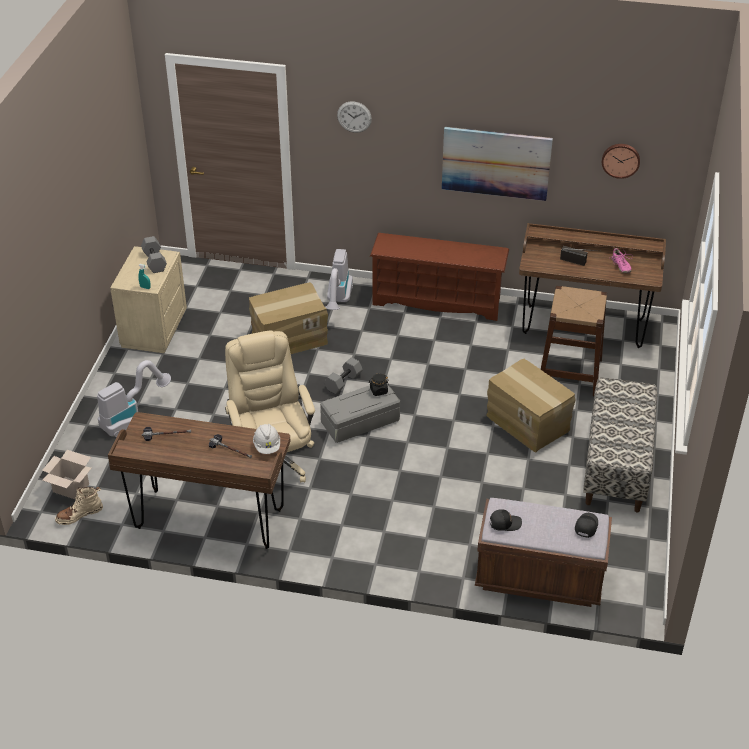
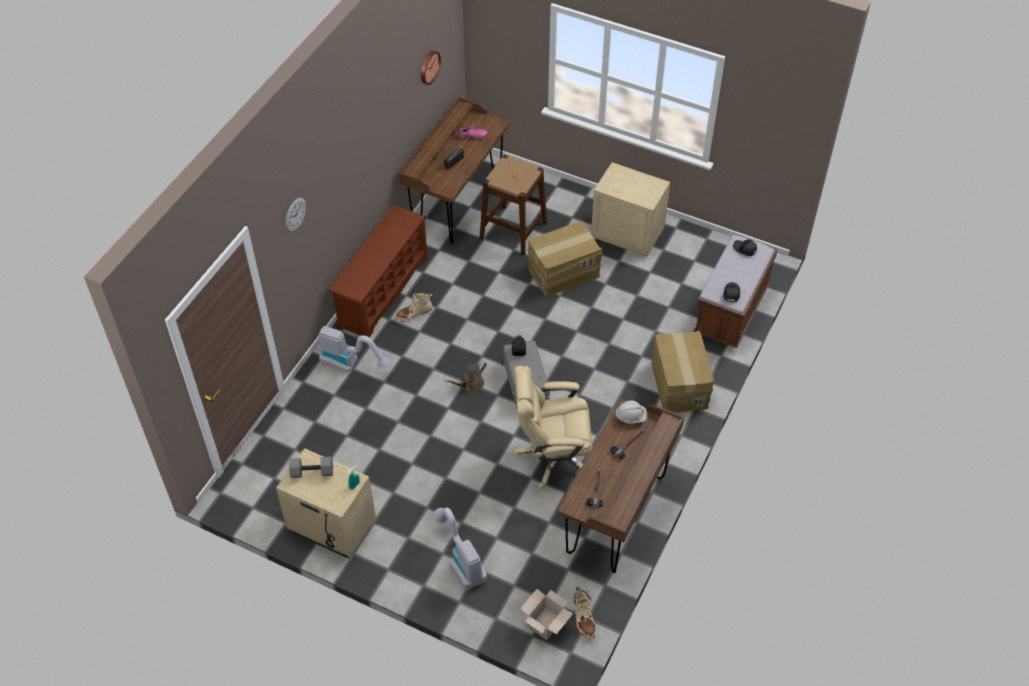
camera: 75 degrees left, 10 degrees up
cardboard box [249,282,328,354] -> cardboard box moved to [652,330,714,413]
grey dumbbell [324,357,363,394] -> brown watering can [445,361,487,392]
picture [442,127,553,201] -> none
bench [583,377,657,512] -> beige nightstand [591,162,670,257]
none -> beige boot [395,292,433,322]

